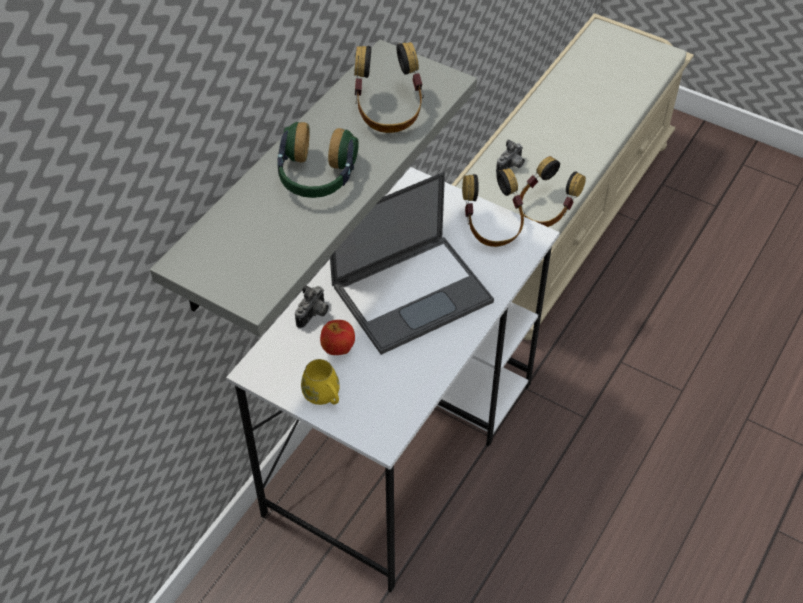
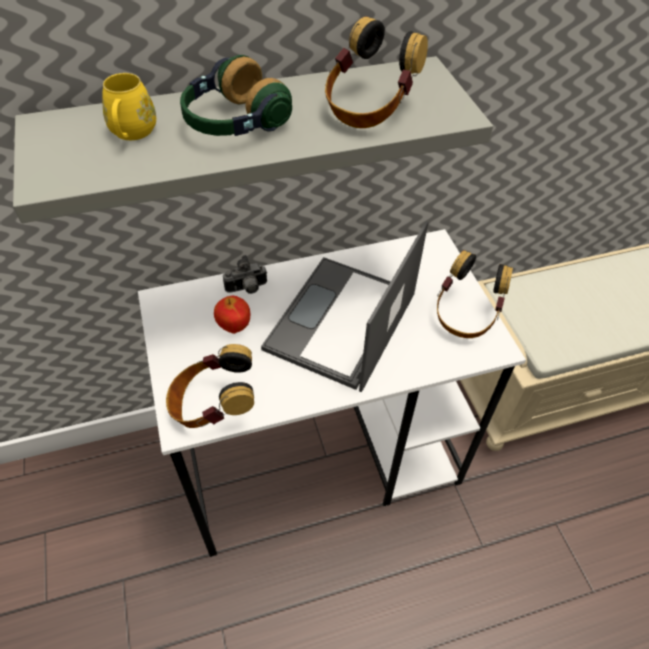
camera: 40 degrees right, 0 degrees up
yellow mug [301,359,340,405] -> yellow mug moved to [102,73,156,140]
laptop [330,172,494,355] -> laptop turned 105 degrees clockwise [261,221,428,392]
camera [496,139,525,173] -> none
headphones [520,156,586,227] -> headphones moved to [166,344,254,428]

